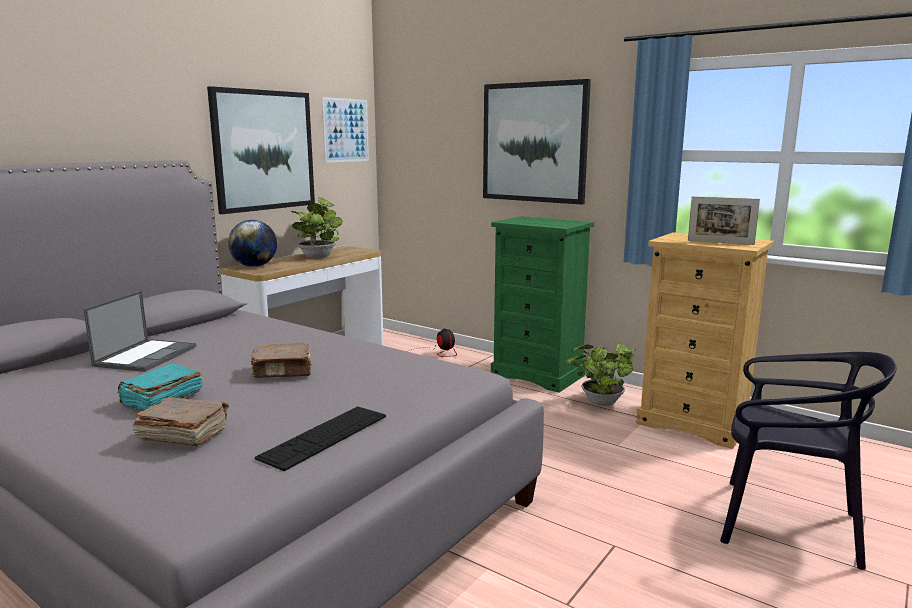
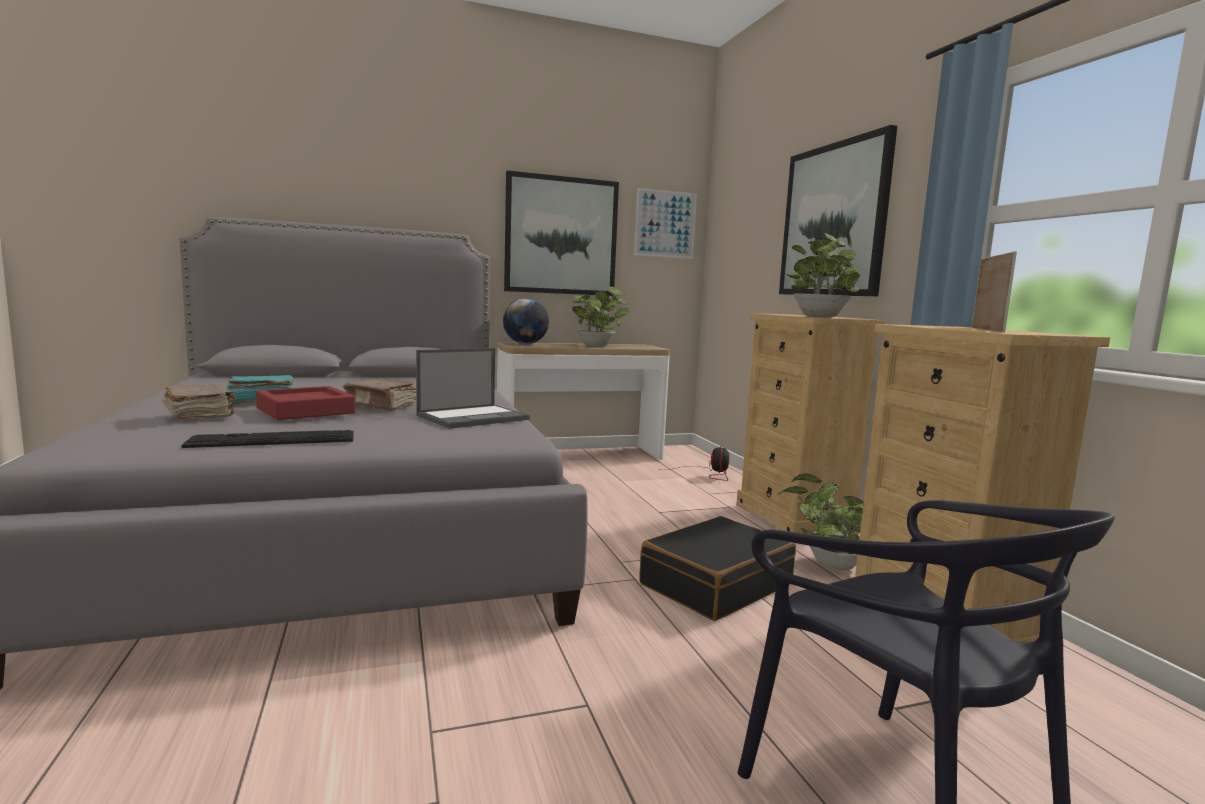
camera: 35 degrees right, 5 degrees down
laptop [83,291,196,372] -> laptop moved to [416,348,529,429]
green dresser [491,216,594,393] -> beige dresser [737,313,885,535]
picture frame [688,196,760,245] -> picture frame turned 135 degrees counterclockwise [972,251,1017,333]
none -> red tray [256,386,355,420]
none -> black suitcase [640,516,796,621]
none -> potted plant [787,233,860,317]

